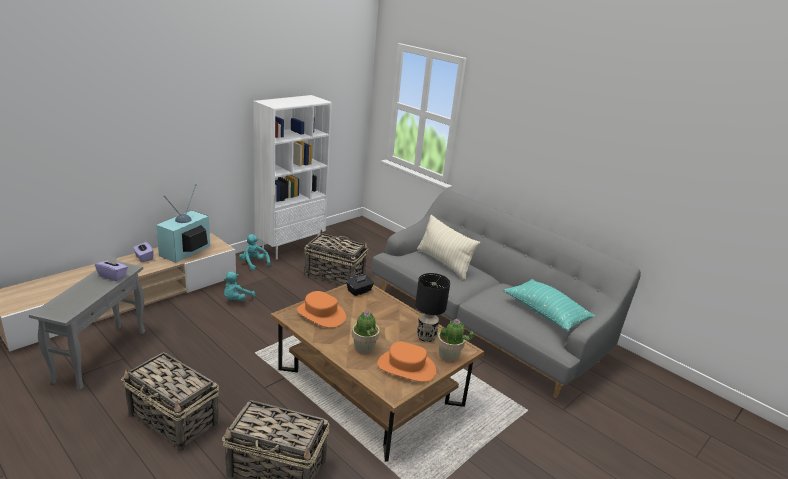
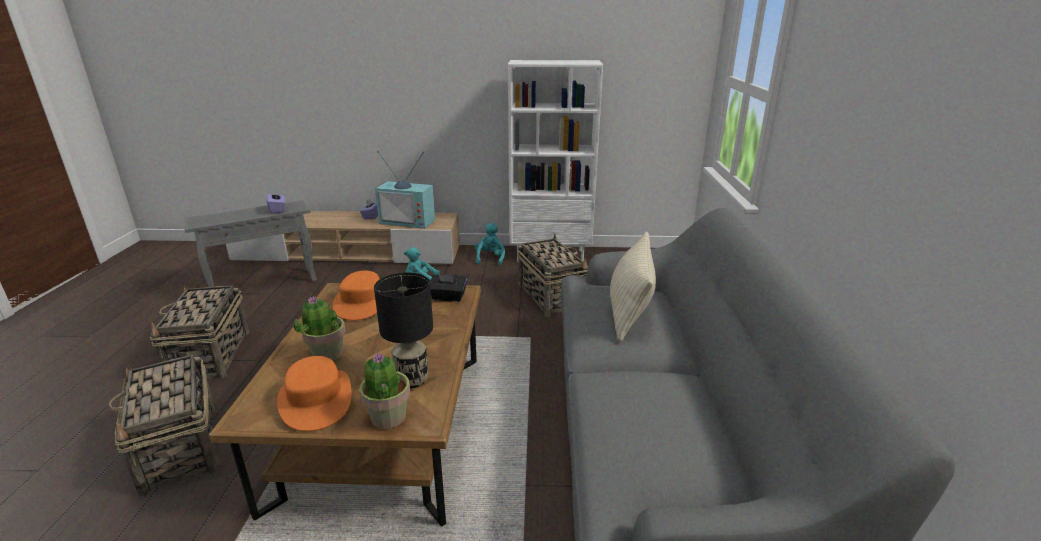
camera: 50 degrees right, 0 degrees up
television [156,184,210,263] -> television turned 150 degrees counterclockwise [375,150,435,229]
turquoise pillow [503,279,596,332] -> none

